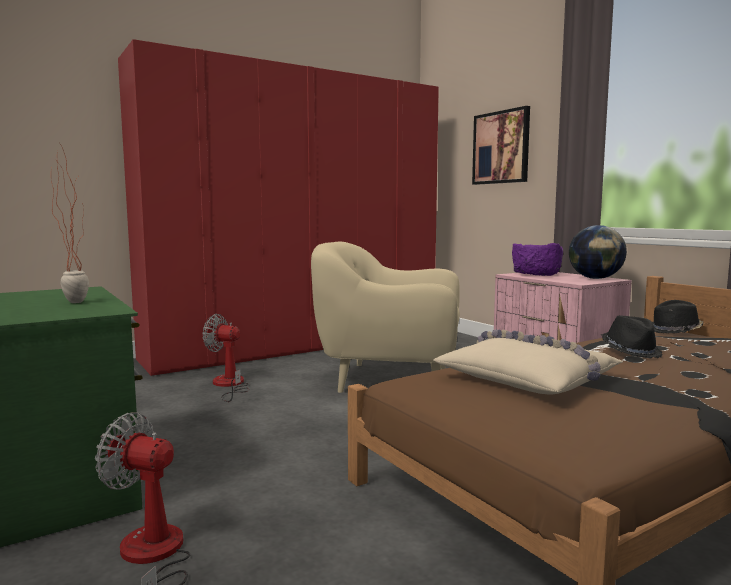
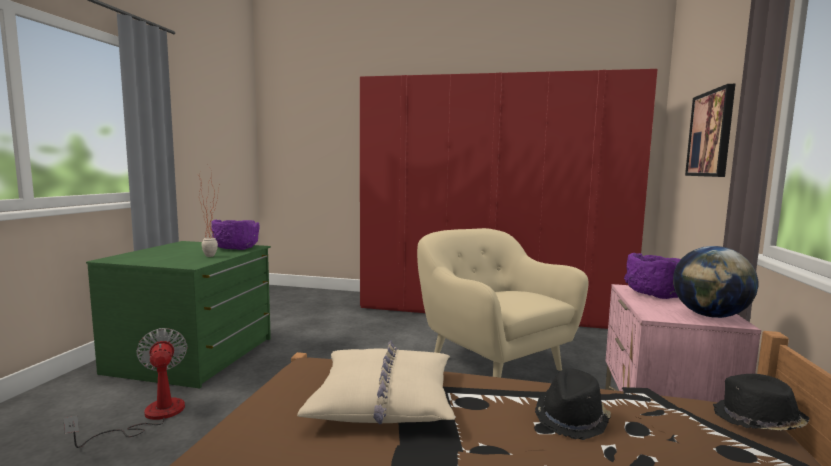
camera: 45 degrees right, 0 degrees up
fan [202,314,249,402] -> none
none -> purple bowl [211,220,259,250]

